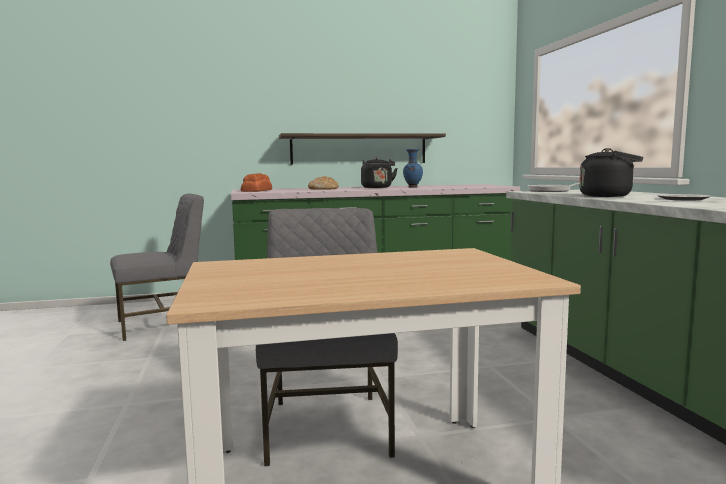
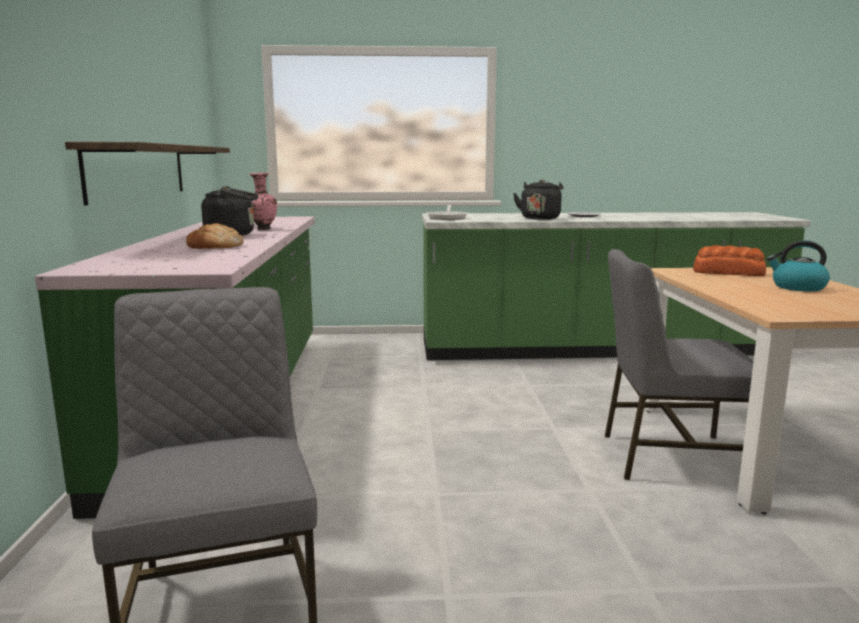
camera: 80 degrees left, 5 degrees up
bread [240,173,272,192] -> bread moved to [693,245,766,276]
blue vase [403,149,423,188] -> pink vase [249,173,277,230]
none -> kettle [767,240,830,292]

